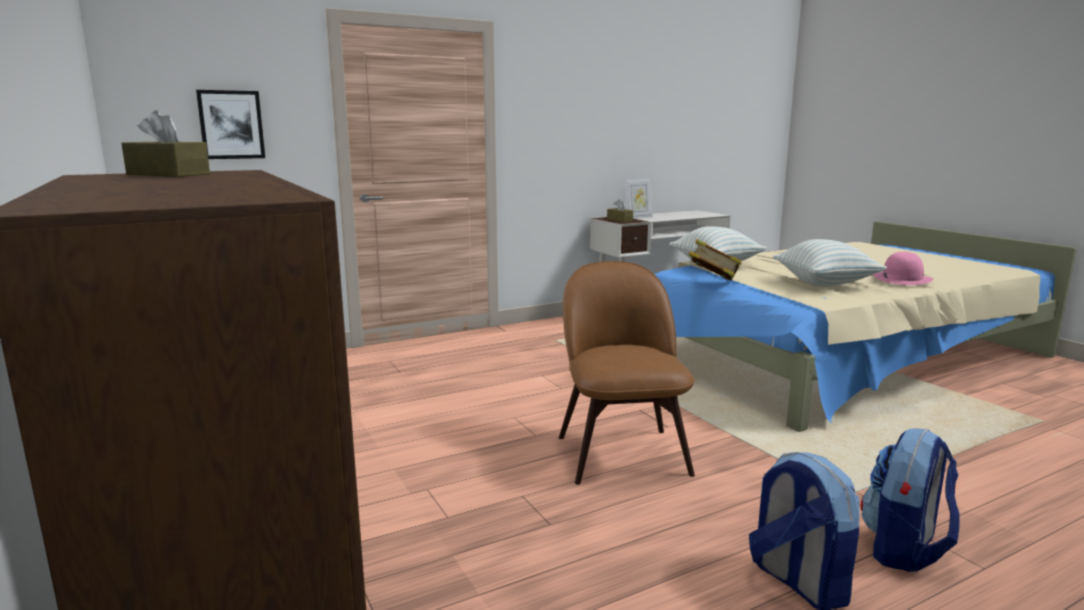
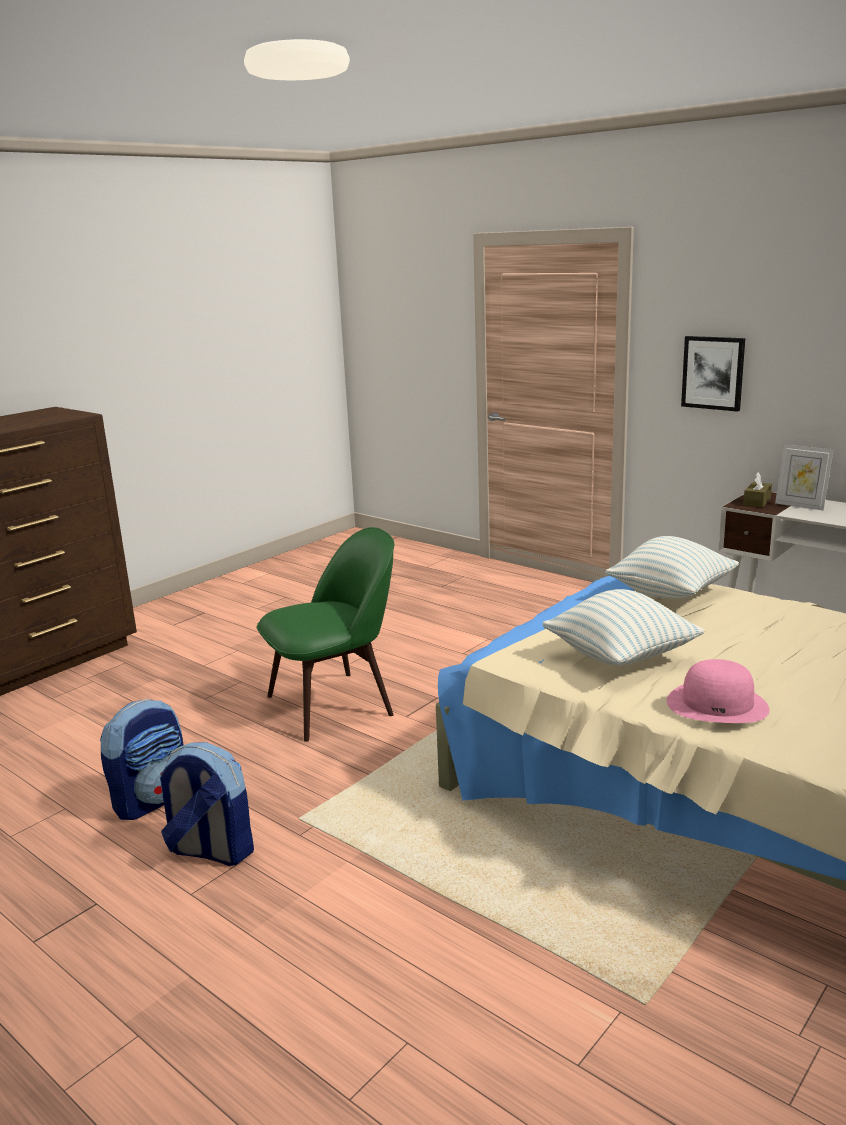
camera: 70 degrees right, 5 degrees up
brown tissue box [121,110,210,177] -> none
picture [196,90,265,159] -> picture moved to [681,336,745,412]
brown chair [559,261,695,485] -> green chair [257,527,394,742]
book [689,239,742,281] -> none

